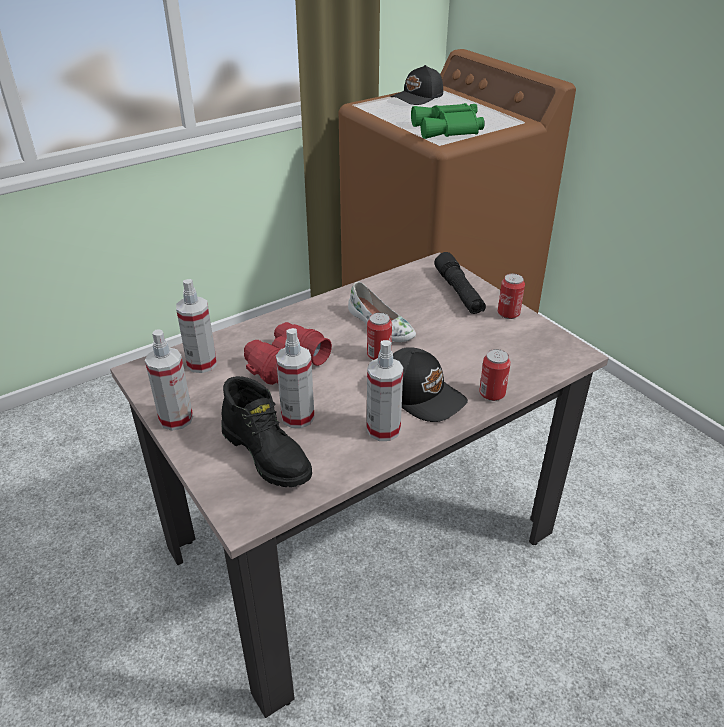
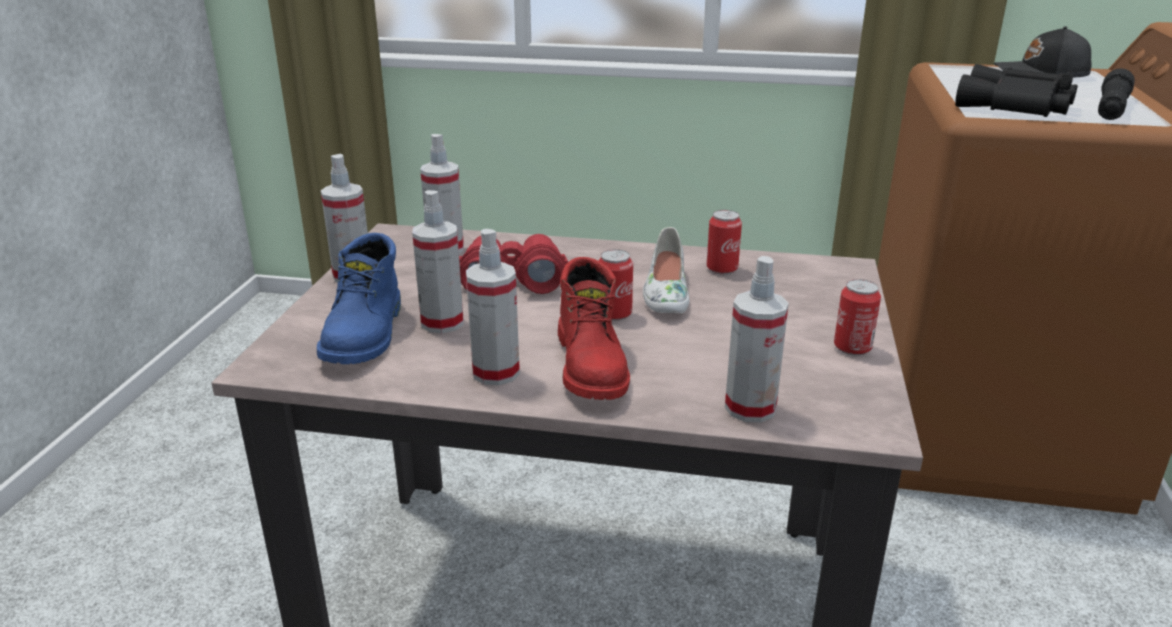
camera: 45 degrees right, 10 degrees down
black boot [221,376,312,487] -> blue boot [317,233,401,364]
black cap [393,347,468,422] -> red boot [558,257,630,400]
green binoculars [411,103,485,139] -> black binoculars [955,64,1078,117]
black flashlight [434,252,486,314] -> black flashlight moved to [1098,69,1135,120]
can [479,349,511,401] -> can moved to [707,210,742,274]
none -> spray bottle [725,256,789,422]

